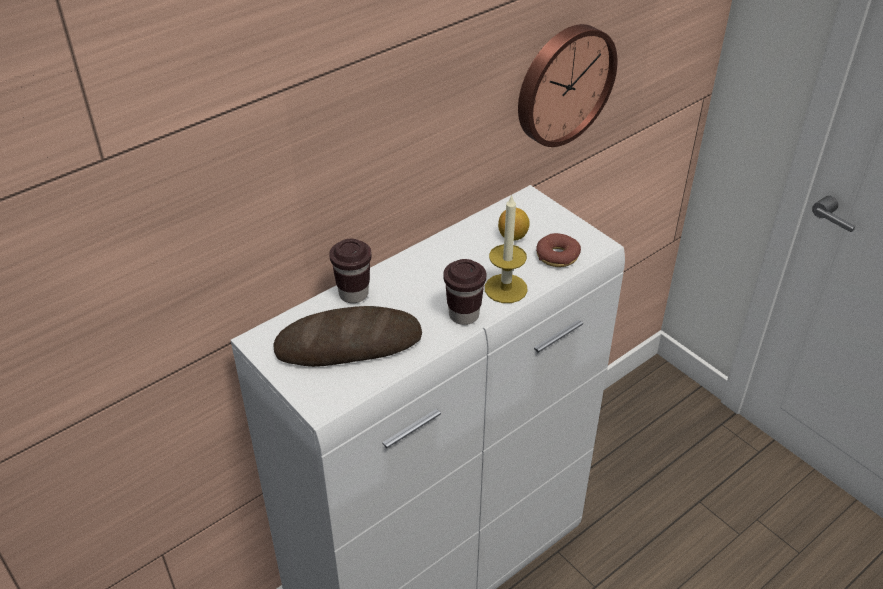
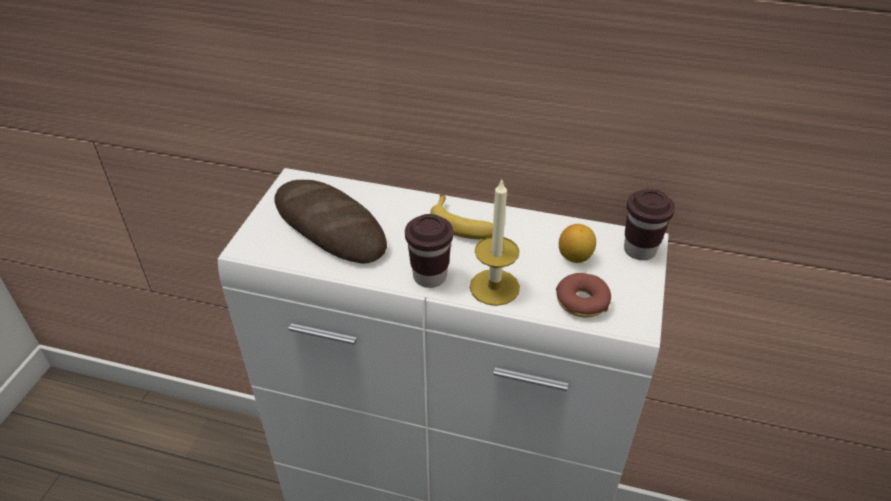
camera: 55 degrees right, 0 degrees up
brown cup [329,239,372,303] -> brown cup moved to [624,189,675,260]
wall clock [518,24,617,147] -> none
none -> banana [430,195,493,239]

